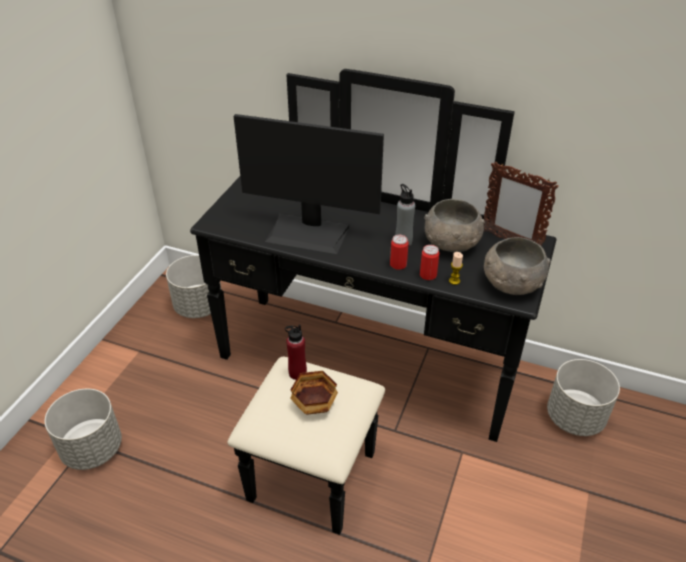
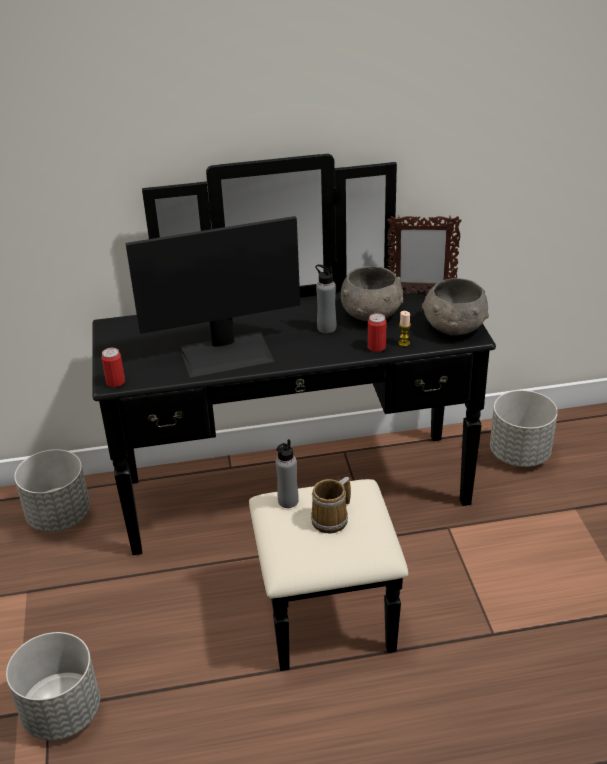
camera: 30 degrees left, 5 degrees down
red bottle [285,324,307,380] -> grey bottle [276,439,299,508]
bowl [290,371,338,415] -> mug [311,477,351,534]
can [390,235,409,270] -> can moved to [101,348,125,387]

